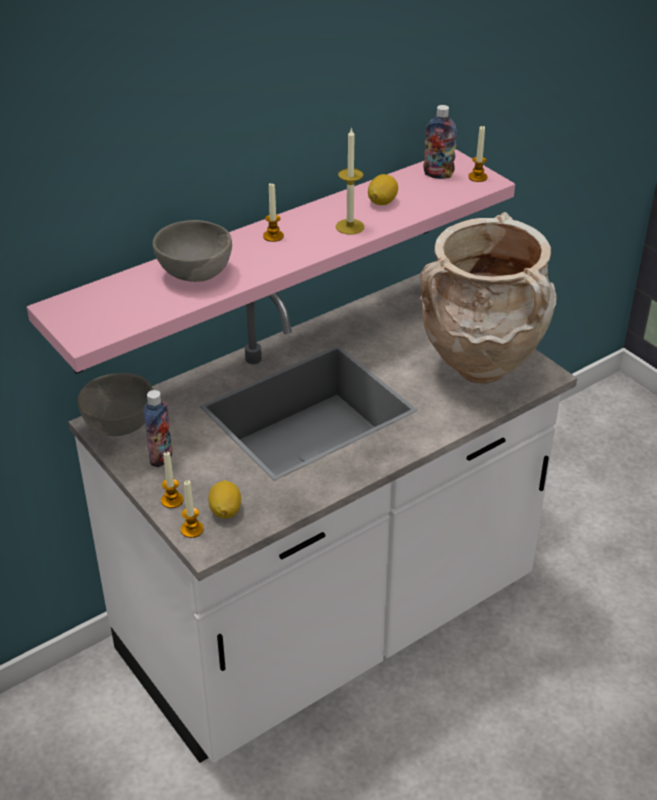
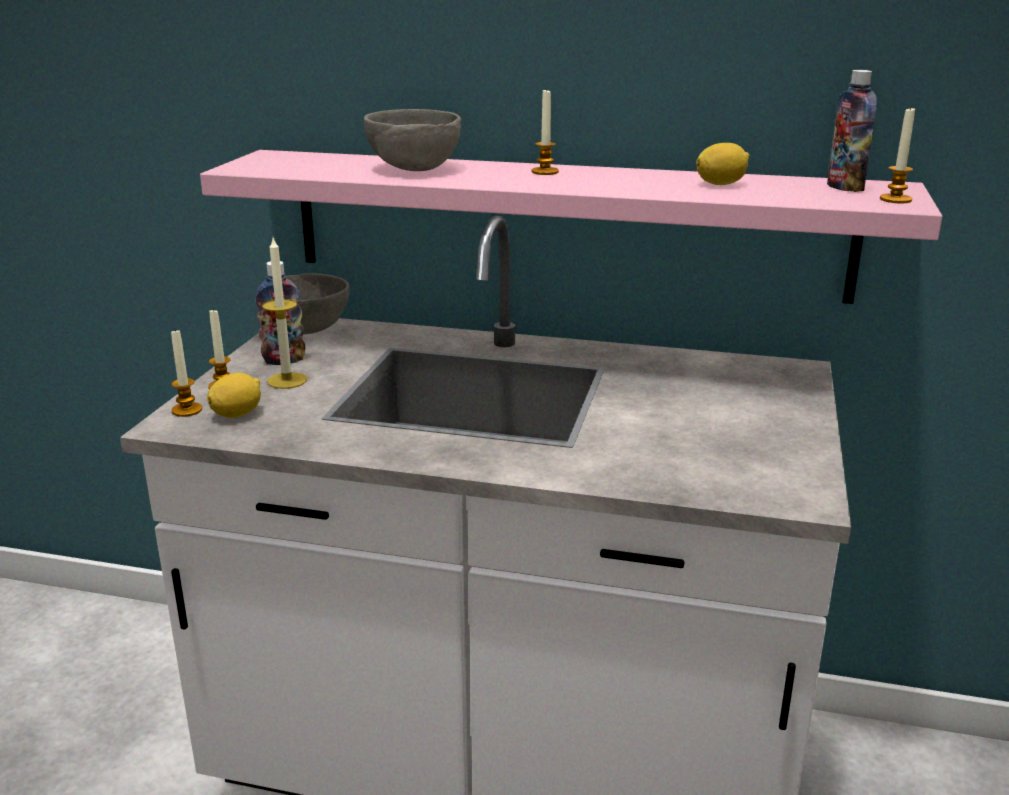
camera: 50 degrees right, 15 degrees down
candle [336,127,364,234] -> candle moved to [262,238,307,389]
beige vase [420,212,557,383] -> none

